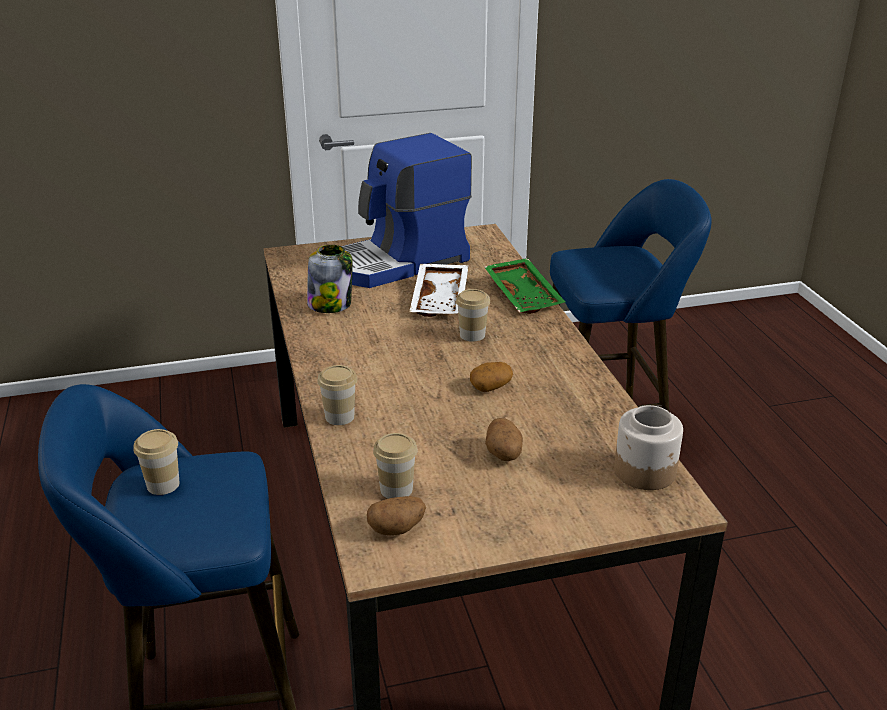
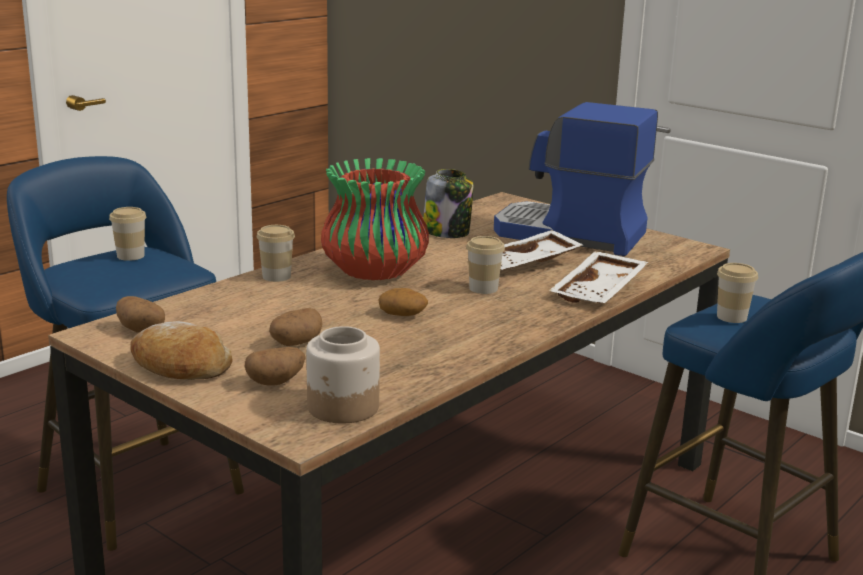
camera: 55 degrees right, 10 degrees down
cup [373,433,417,499] -> cup moved to [717,263,758,323]
green tray [484,258,565,314] -> white tray [549,251,648,303]
none -> bread [130,321,233,380]
none -> potato [245,347,306,386]
none -> vase [321,158,429,280]

